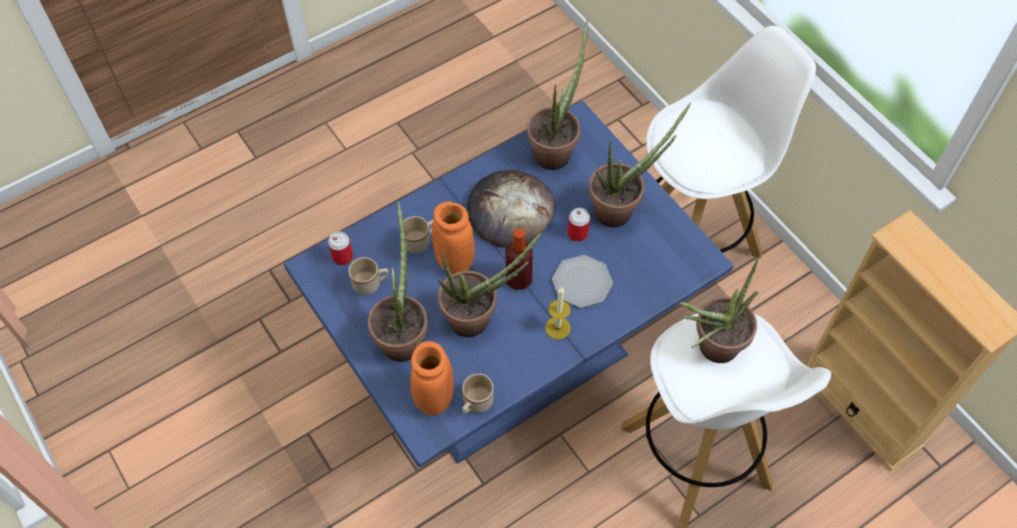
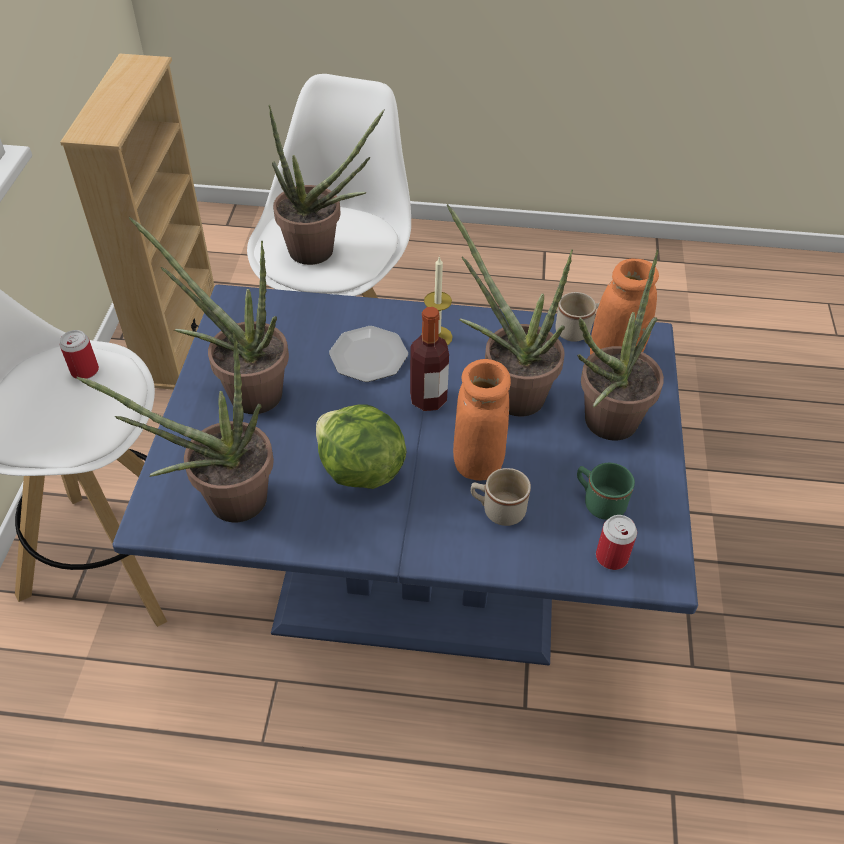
camera: 140 degrees left, 10 degrees down
beige mug [348,257,389,295] -> green mug [577,463,635,520]
bread [467,170,556,247] -> lettuce [316,404,407,489]
can [568,208,590,242] -> can moved to [60,330,99,379]

